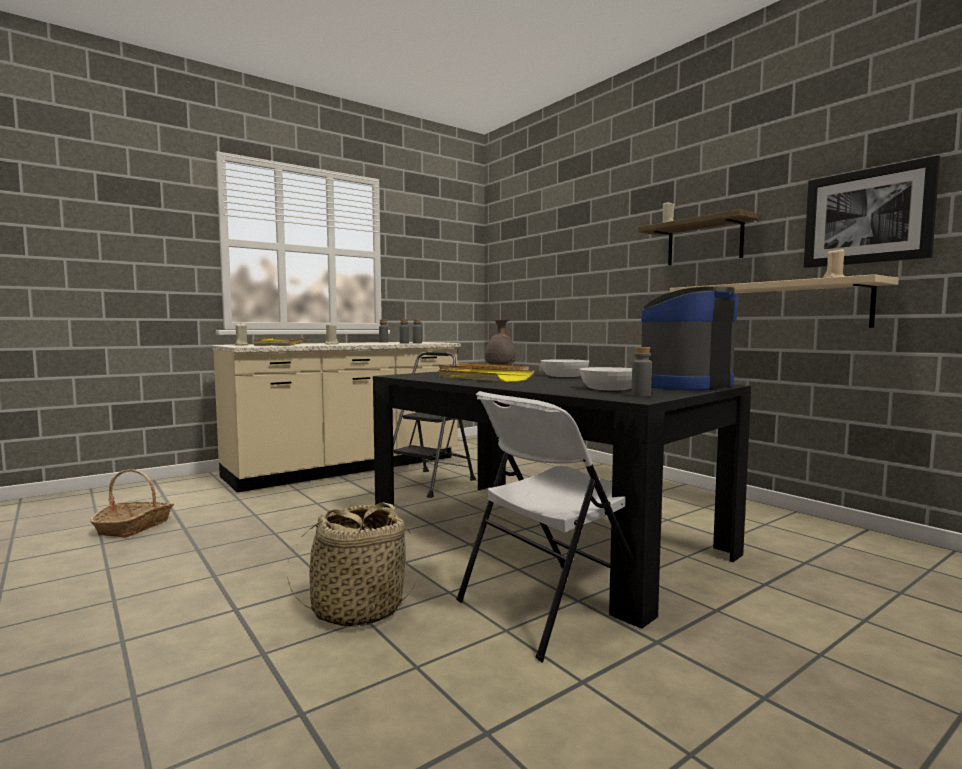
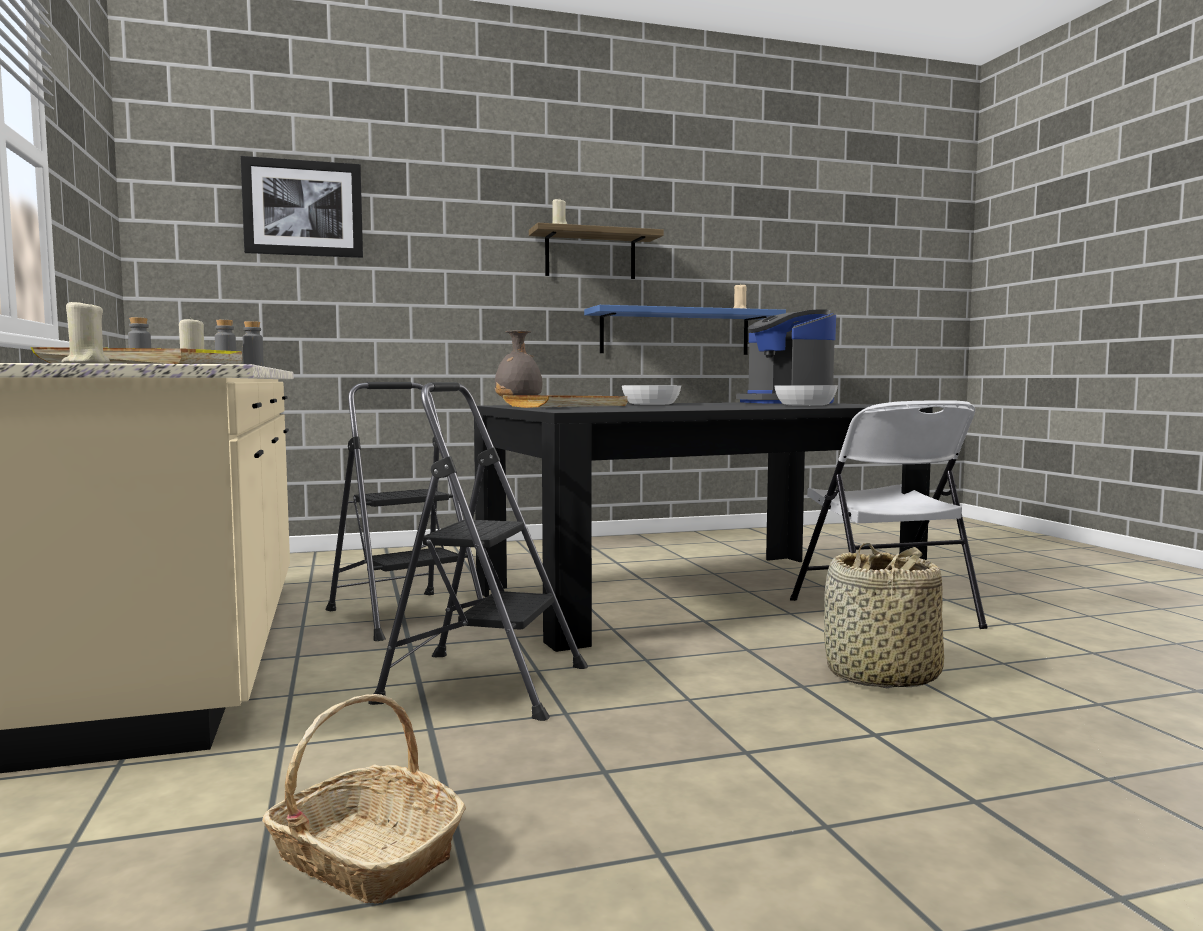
camera: 70 degrees left, 0 degrees up
yellow tray [439,368,534,382] -> none
grey bottle [632,347,652,397] -> none
beige shelf [670,274,899,328] -> blue shelf [584,305,786,355]
picture [804,155,940,268] -> picture moved to [240,156,363,258]
none -> black step ladder [368,382,588,721]

